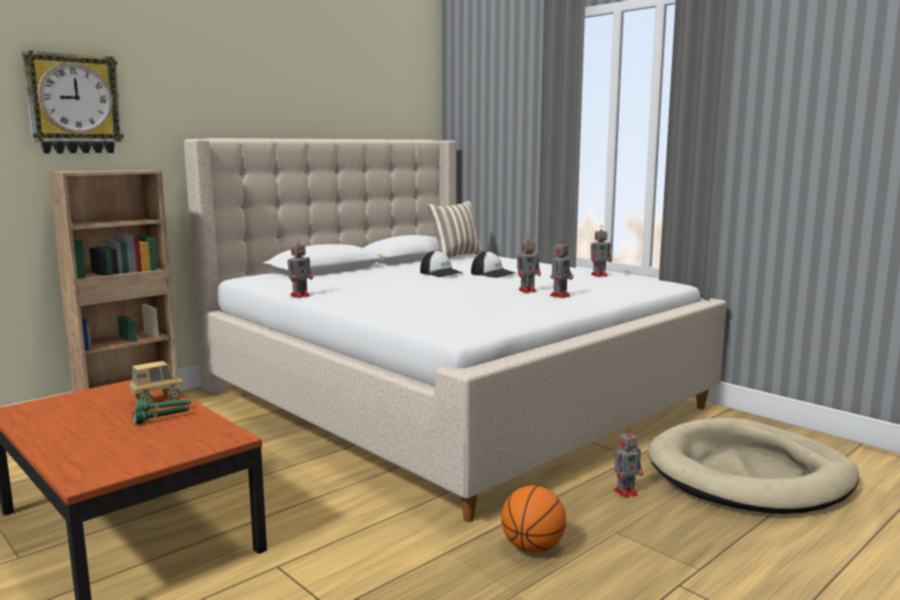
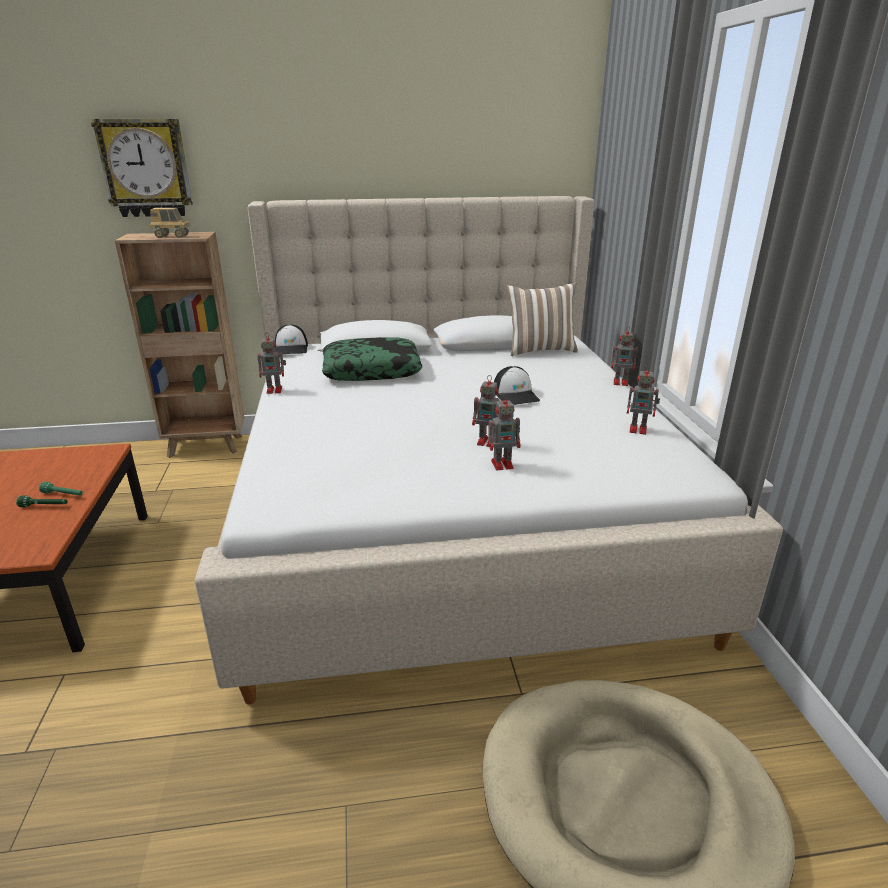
camera: 35 degrees right, 15 degrees up
toy truck [130,361,183,403] -> toy truck moved to [150,208,190,238]
cap [420,250,463,277] -> cap moved to [275,325,308,354]
basketball [501,485,566,553] -> none
toy robot [614,428,643,498] -> toy robot moved to [611,326,638,386]
none -> pillow [322,337,422,381]

